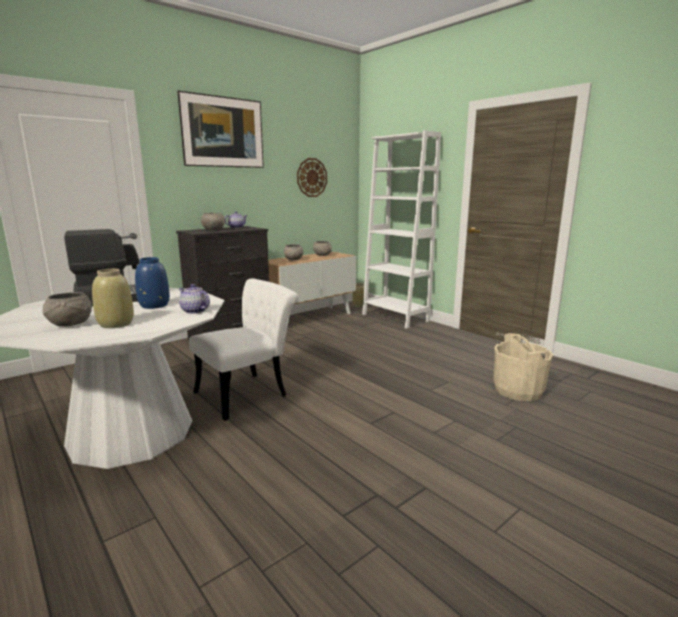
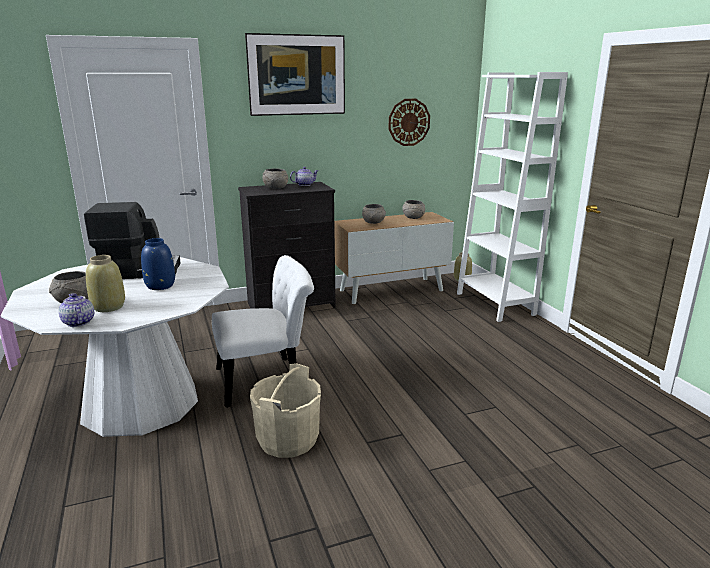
camera: 20 degrees right, 5 degrees up
teapot [179,284,210,314] -> teapot moved to [59,293,94,327]
beige bucket [493,333,553,401] -> beige bucket moved to [250,363,321,458]

